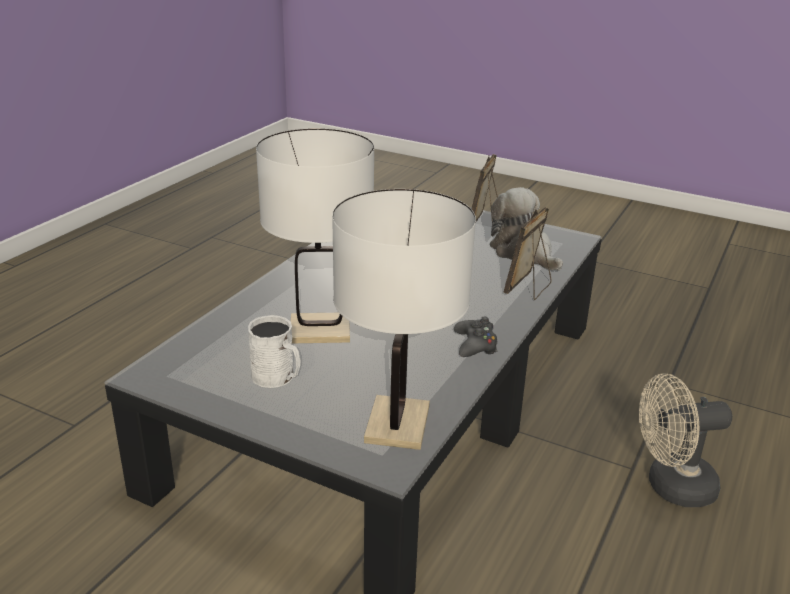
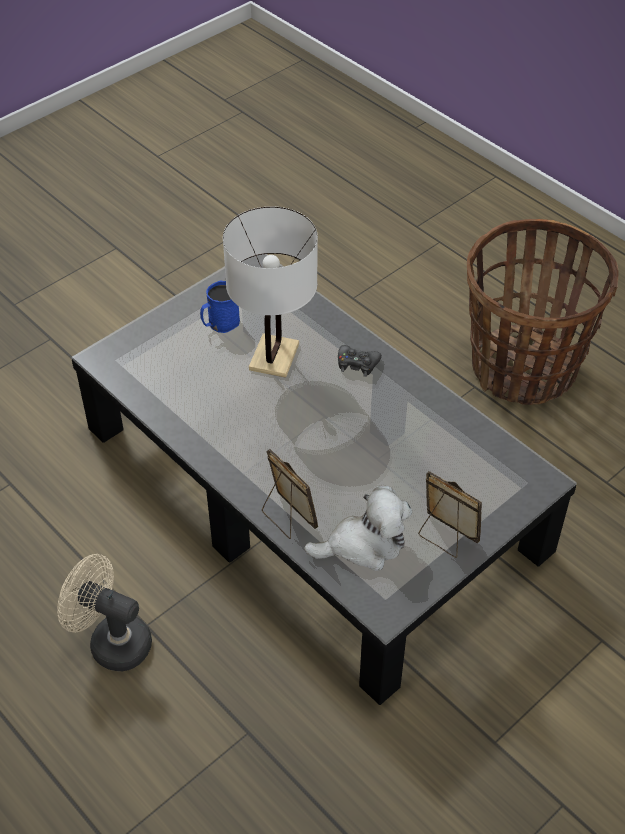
camera: 110 degrees right, 20 degrees up
white mug [248,315,301,388] -> blue mug [200,281,240,333]
white table lamp [332,189,476,450] -> none
black game controller [454,316,498,357] -> black game controller moved to [338,345,382,377]
beige fan [639,373,732,507] -> beige fan turned 75 degrees counterclockwise [57,554,152,671]
none -> basket [467,219,619,405]

